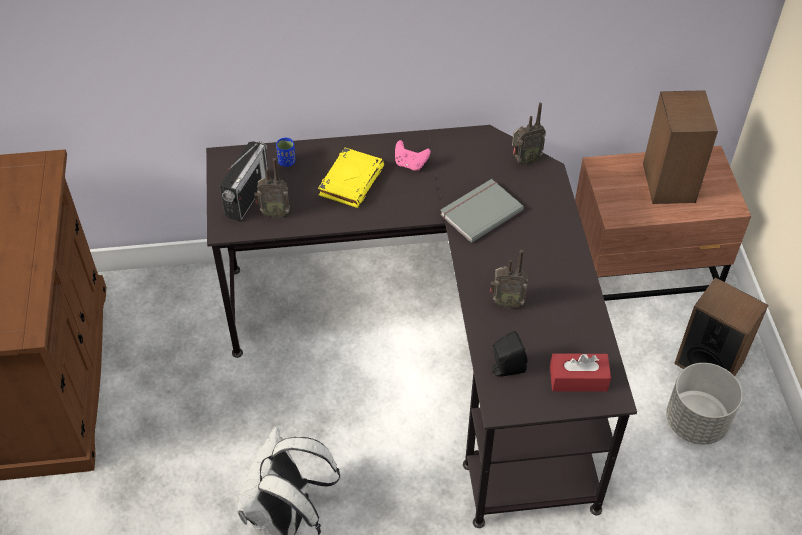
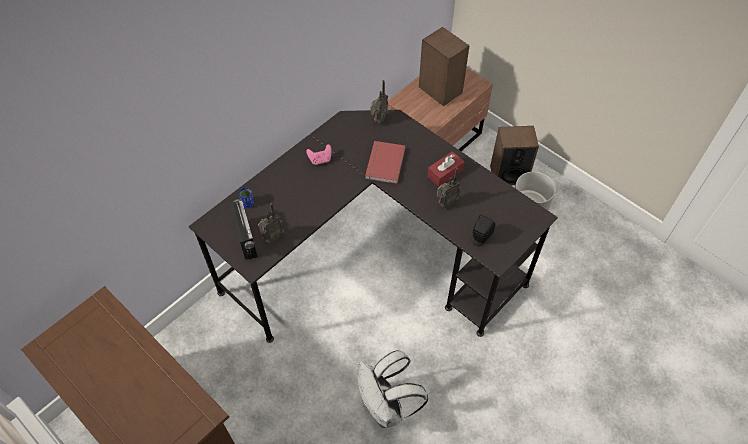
camera: 40 degrees left, 5 degrees up
yellow book [318,148,385,208] -> none
grey book [440,179,524,243] -> red book [365,141,406,184]
red tissue box [550,354,611,392] -> red tissue box moved to [427,151,464,187]

